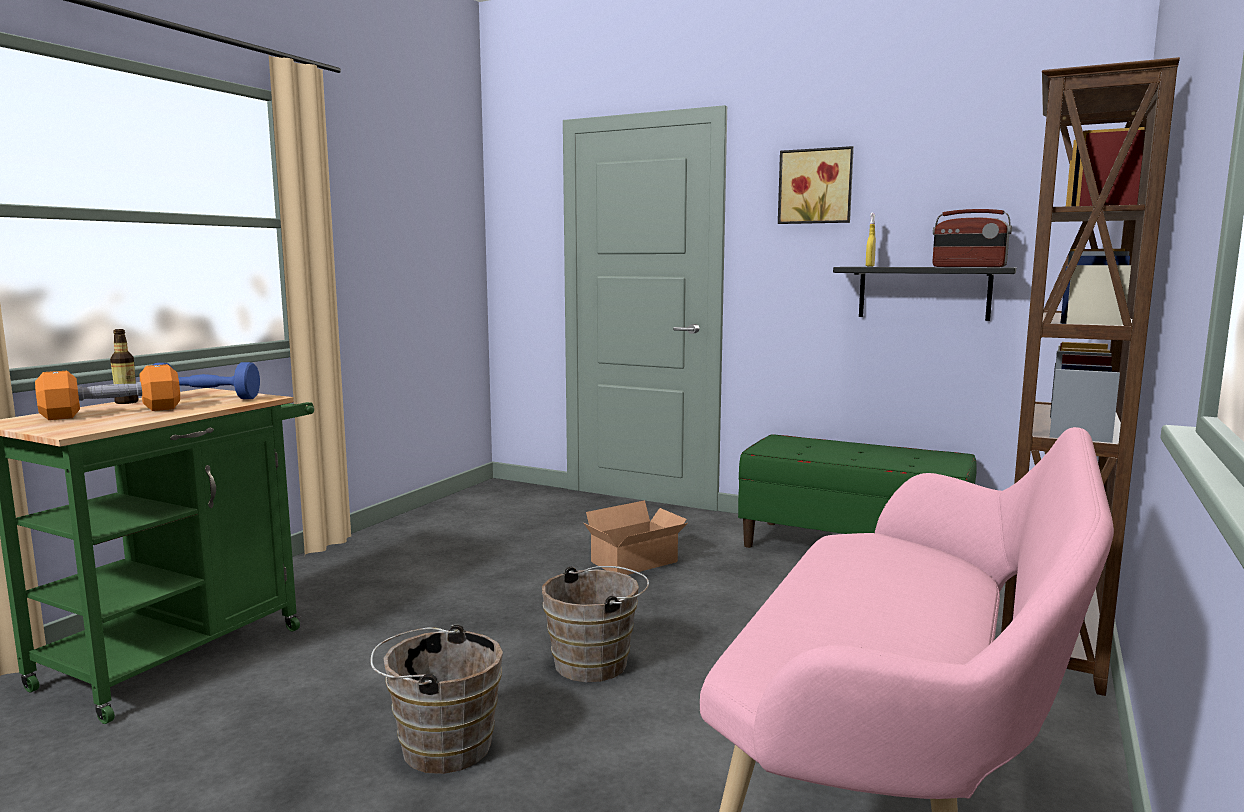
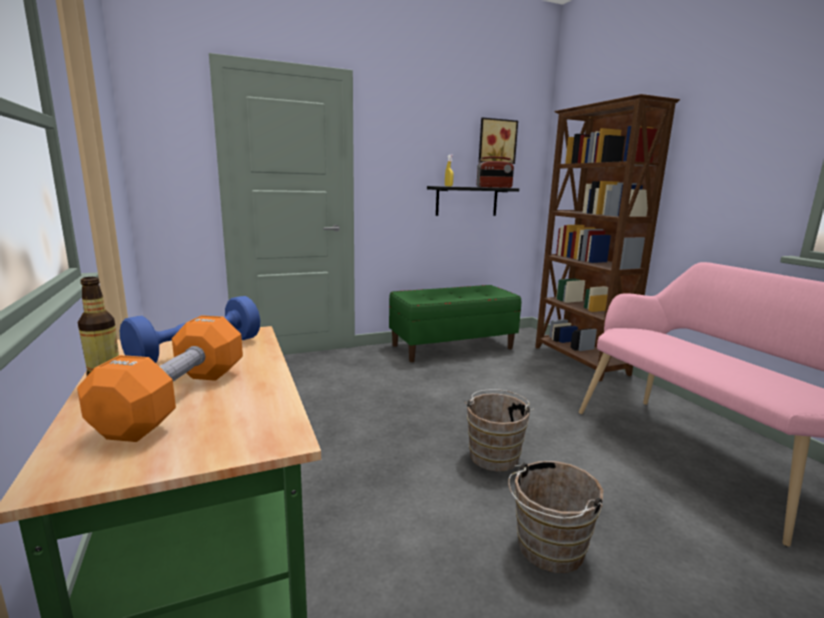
camera: 50 degrees left, 5 degrees up
cardboard box [584,500,688,575] -> none
picture [778,146,854,224] -> picture moved to [479,118,518,164]

